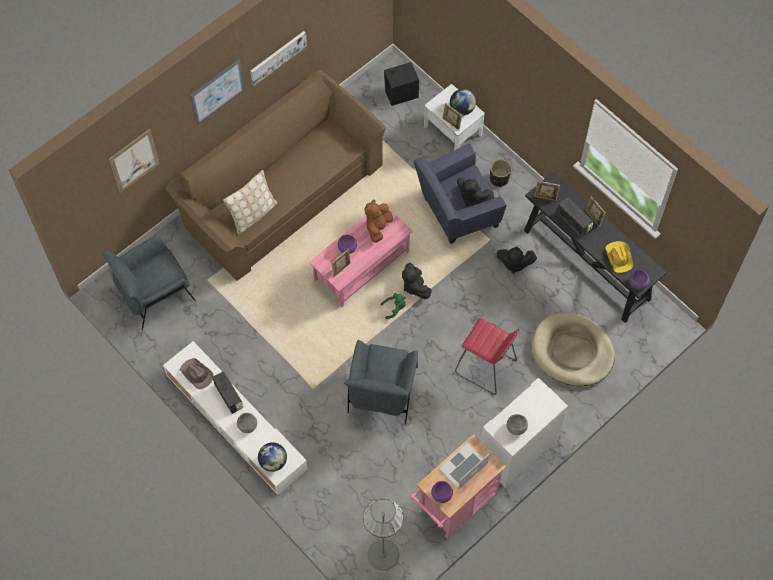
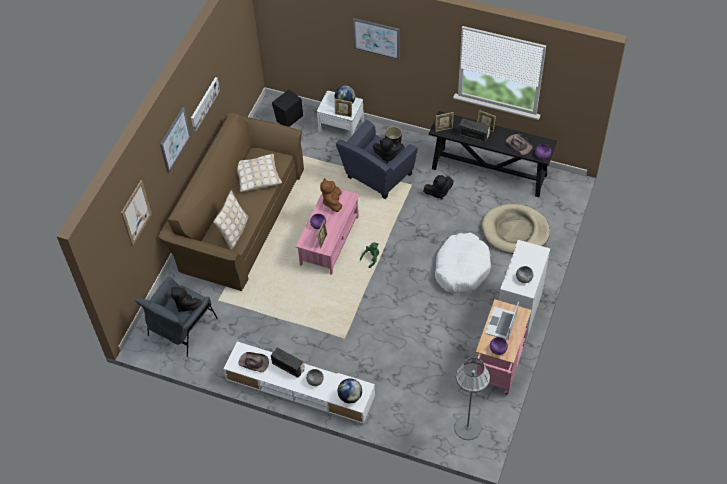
camera: 25 degrees left, 10 degrees down
grey armchair [344,340,418,424] -> none
black plush toy [402,263,432,299] -> black plush toy moved to [171,287,202,312]
red stool [455,318,520,395] -> white dog bed [435,233,491,293]
yellow hat [605,241,633,273] -> brown hat [506,134,533,155]
none -> beige pillow [237,154,282,192]
none -> picture [353,18,400,60]

